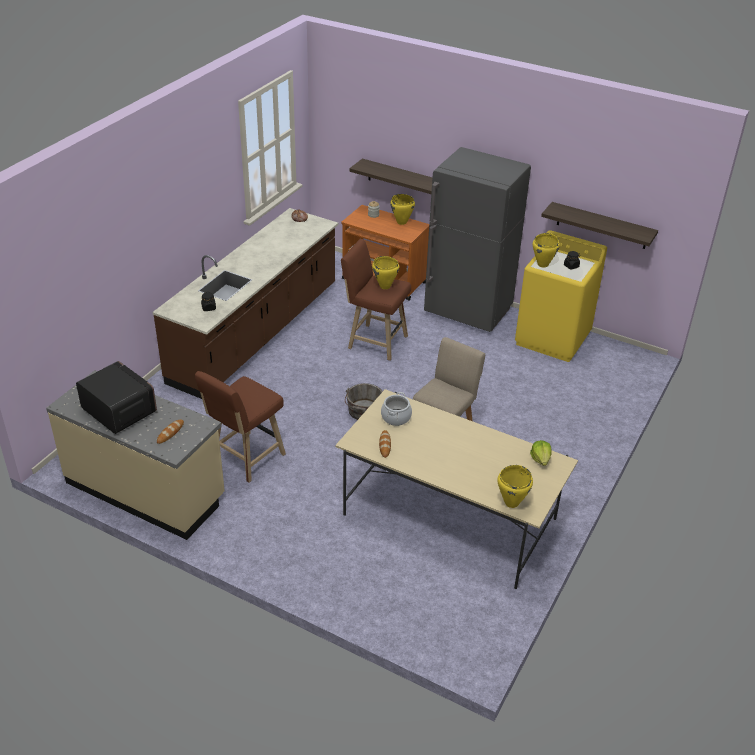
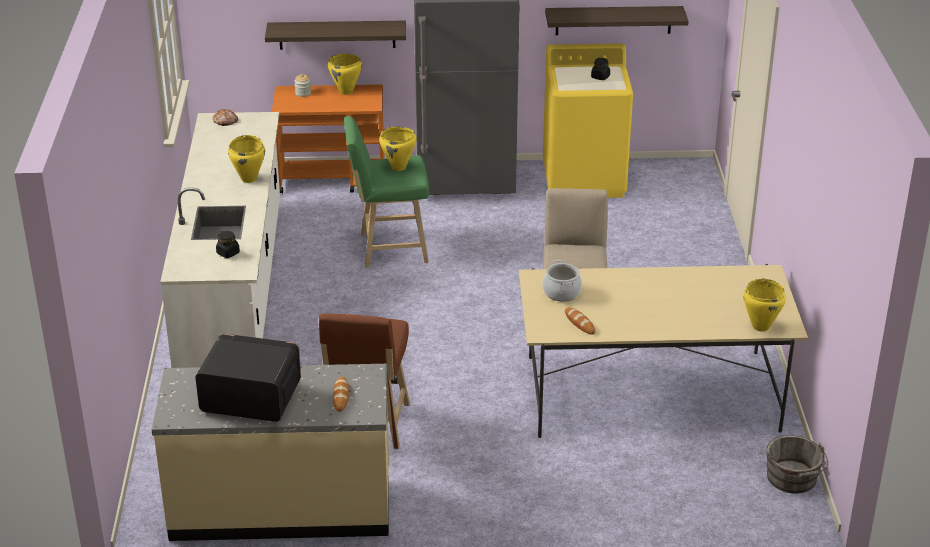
camera: 30 degrees left, 5 degrees down
brown counter [152,208,338,399] -> white counter [160,112,280,368]
brown stool [341,239,411,361] -> green stool [344,116,429,267]
grey bucket [345,383,383,420] -> grey bucket moved to [766,435,828,493]
lettuce [530,440,552,466] -> none
yellow cooking pot [533,233,560,267] -> yellow cooking pot moved to [228,135,265,183]

